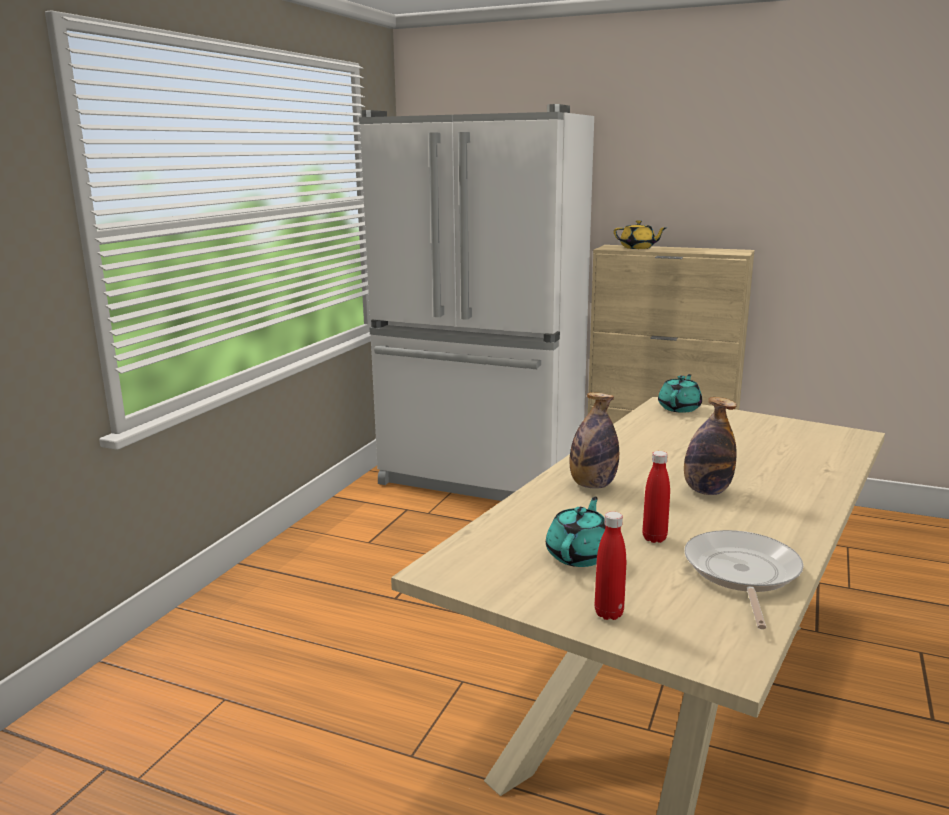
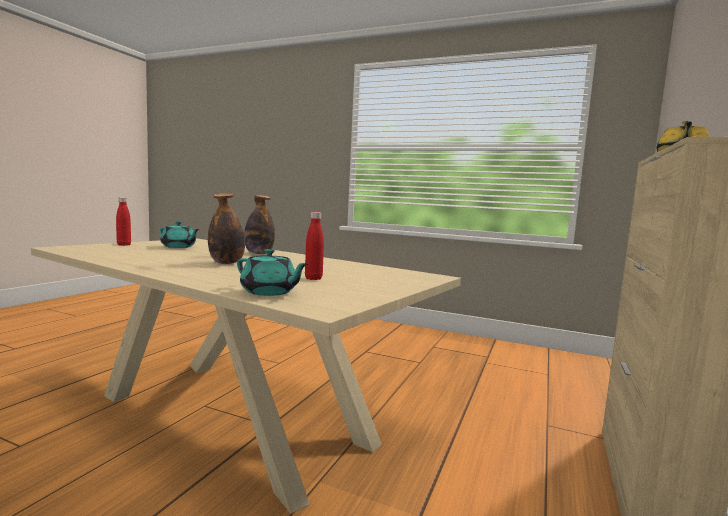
camera: 90 degrees right, 10 degrees down
white fridge [359,104,594,501] -> none
red bottle [643,451,670,543] -> red bottle moved to [305,212,324,280]
turquoise teapot [658,374,702,413] -> turquoise teapot moved to [237,249,308,296]
frying pan [684,530,804,629] -> none

